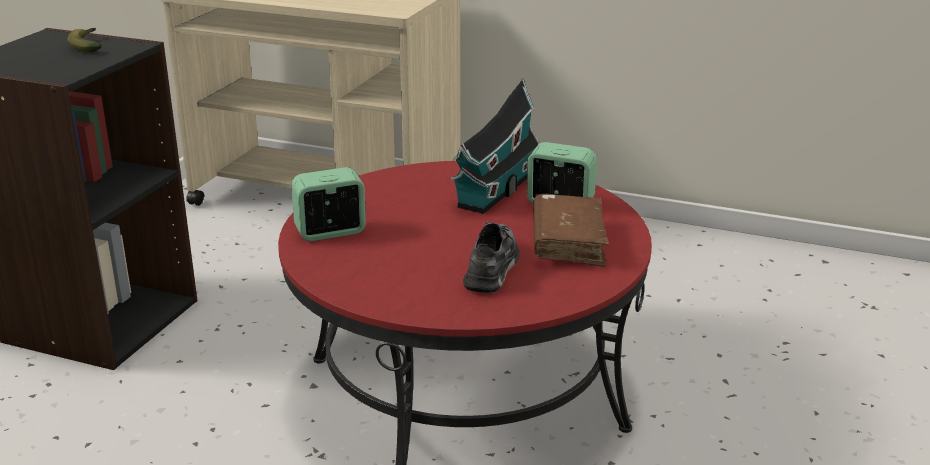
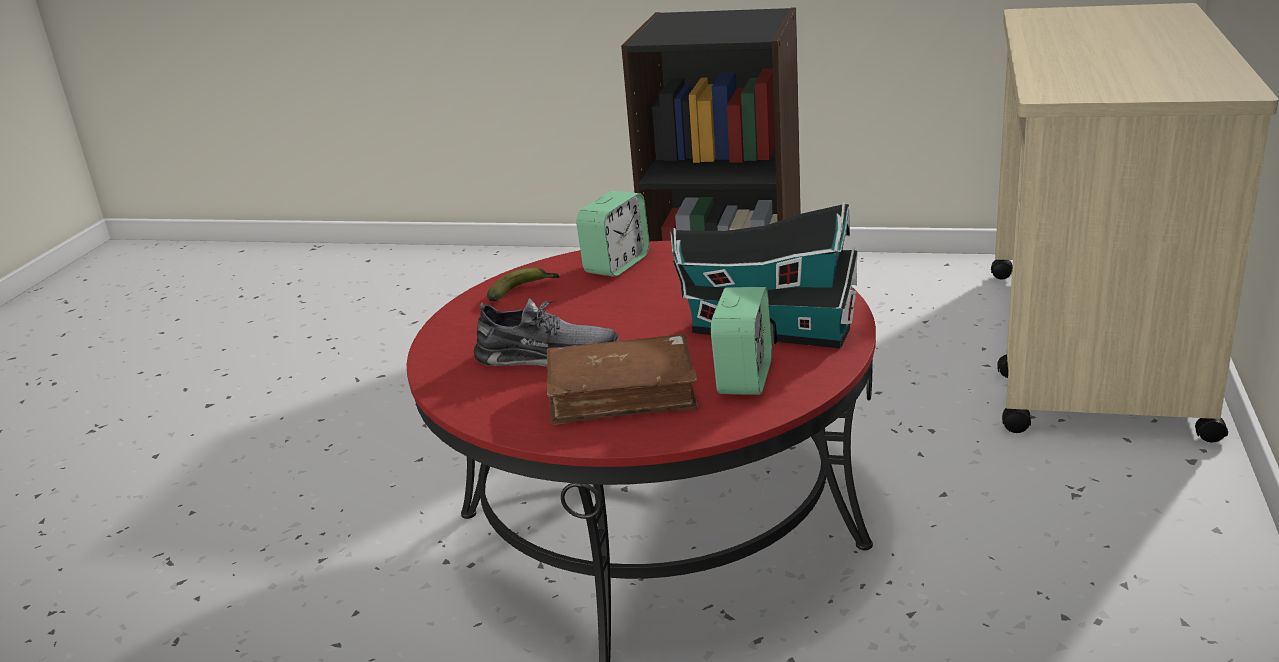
camera: 85 degrees right, 0 degrees up
banana [68,28,102,52] -> banana moved to [487,267,560,301]
alarm clock [291,167,366,241] -> alarm clock turned 60 degrees clockwise [576,191,650,277]

